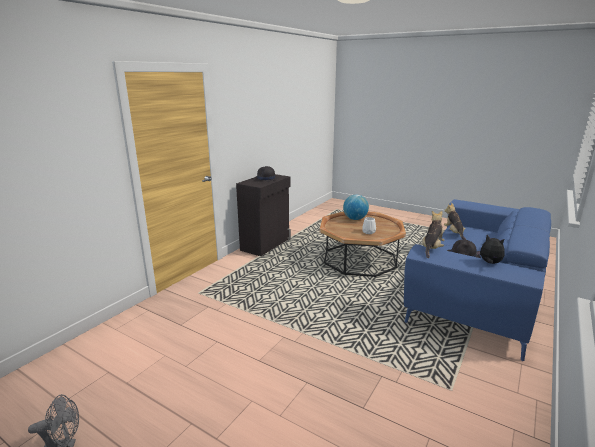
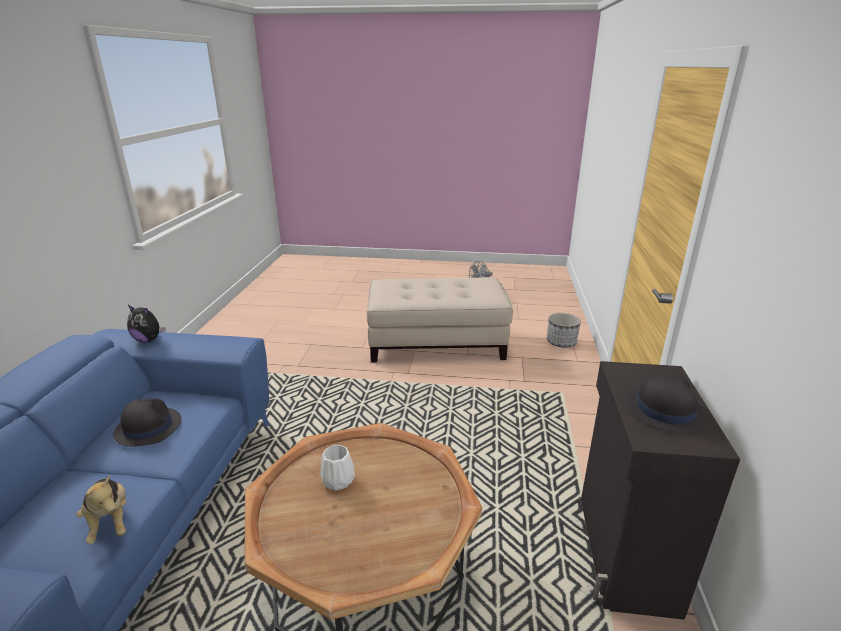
camera: 155 degrees right, 5 degrees up
globe [343,195,369,220] -> none
plush toy [422,211,445,258] -> none
none -> beige ottoman [367,277,513,362]
none -> planter [547,313,581,348]

